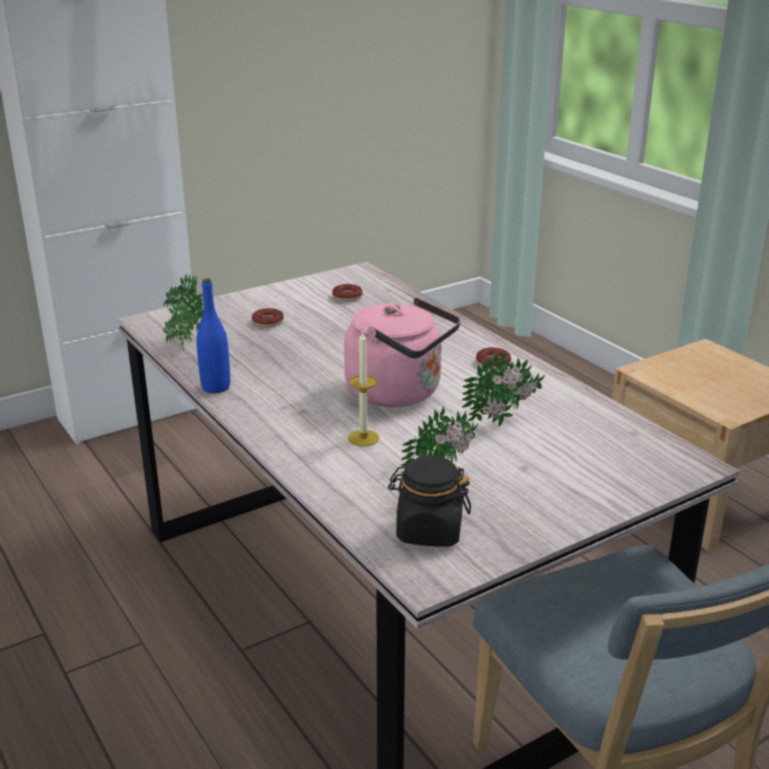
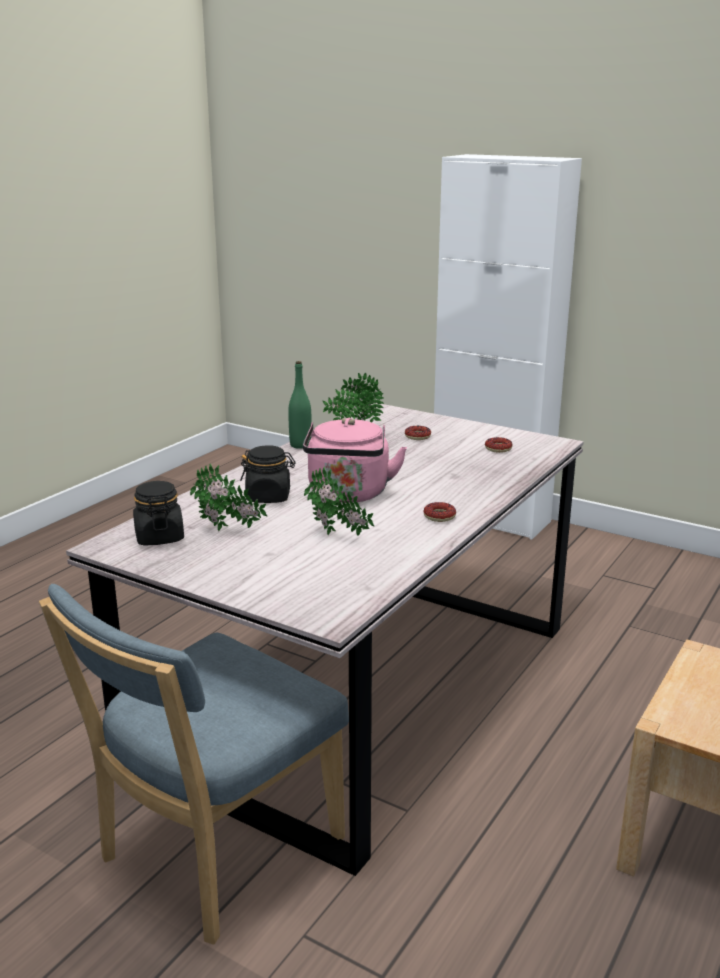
camera: 65 degrees right, 5 degrees down
blue bottle [197,278,230,393] -> green bottle [288,361,312,449]
candle [348,331,379,446] -> black jar [240,446,296,503]

